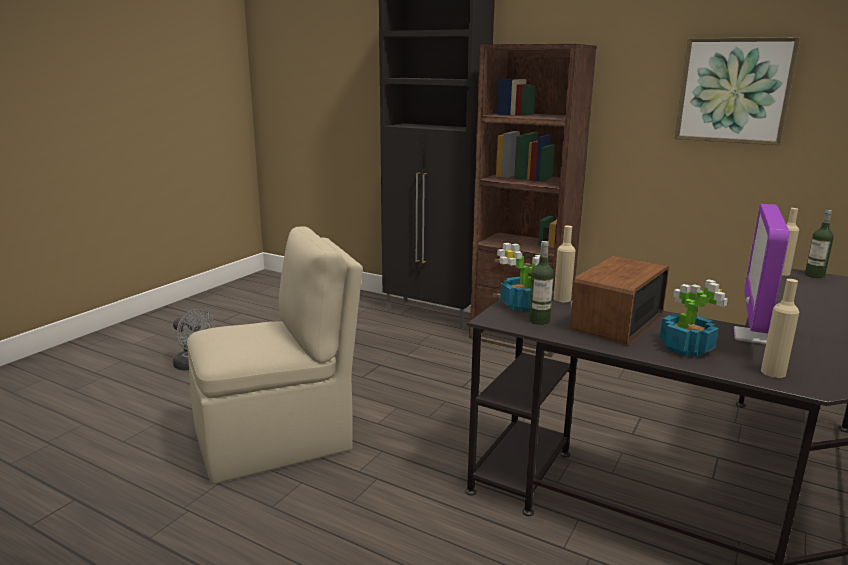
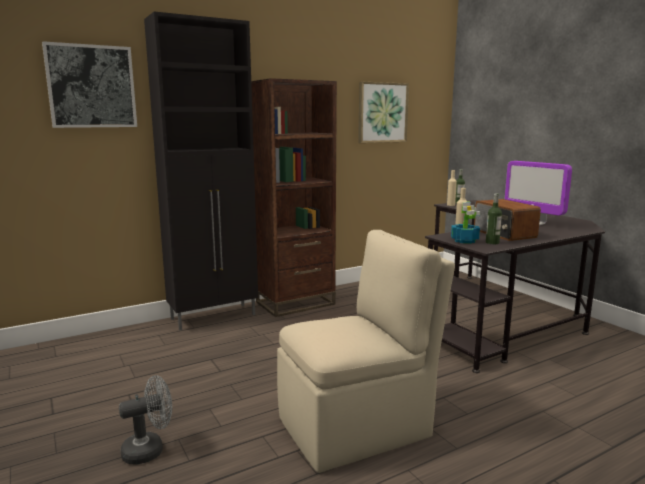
camera: 60 degrees left, 5 degrees down
beige chair [187,227,363,484] -> beige chair turned 60 degrees clockwise [277,230,455,473]
potted plant [660,279,728,357] -> none
beige bottle [761,279,799,378] -> none
none -> picture [42,41,137,128]

